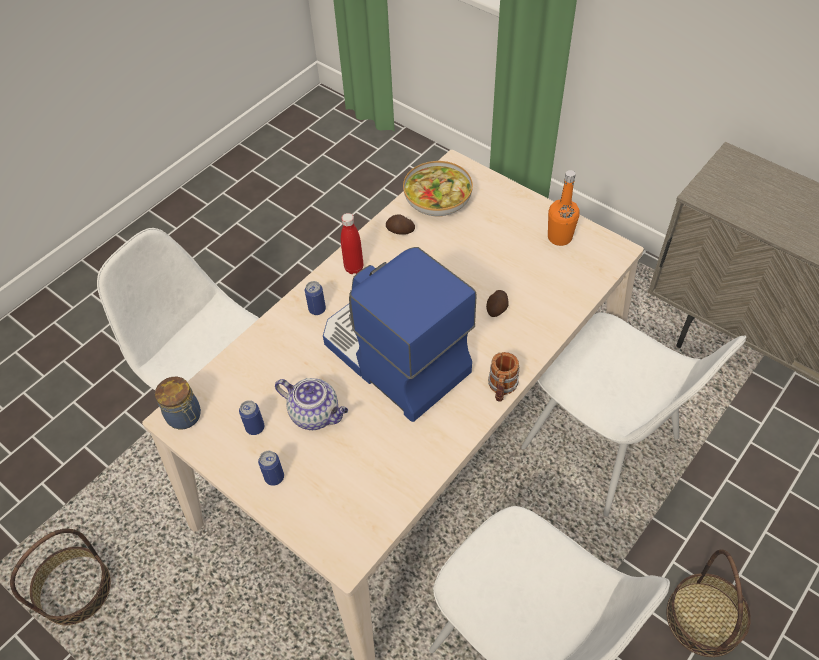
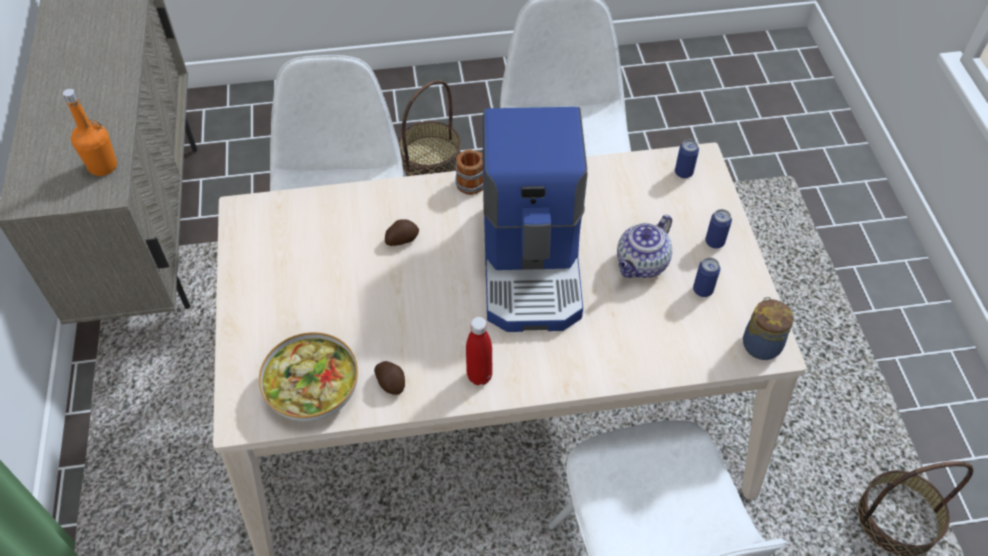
camera: 140 degrees left, 0 degrees up
teapot [275,378,348,430] -> teapot turned 120 degrees counterclockwise [617,214,672,278]
can [305,281,326,315] -> can moved to [675,140,699,178]
orange bottle [548,170,580,246] -> orange bottle moved to [63,89,117,176]

